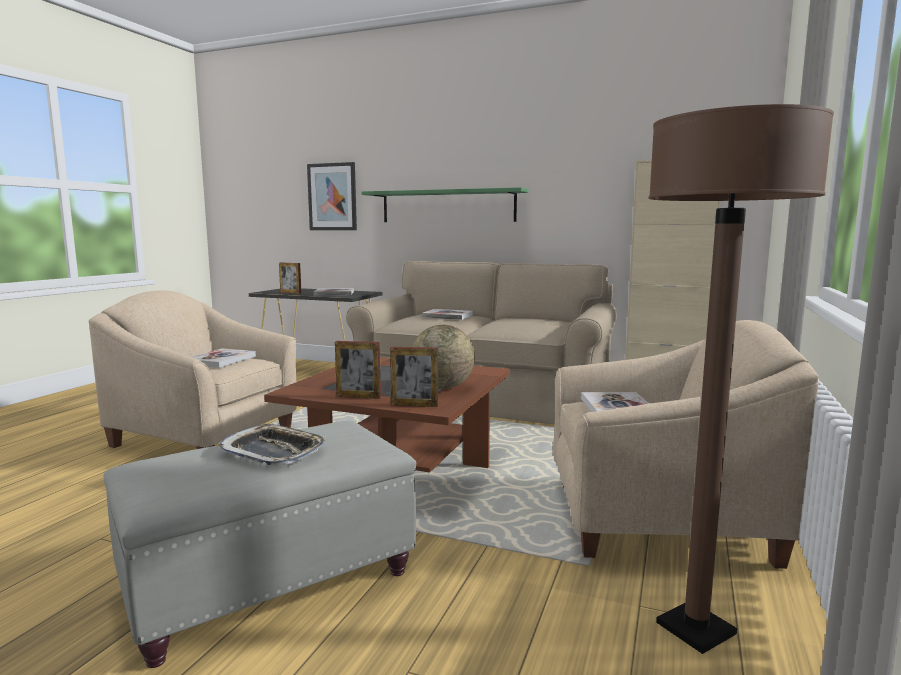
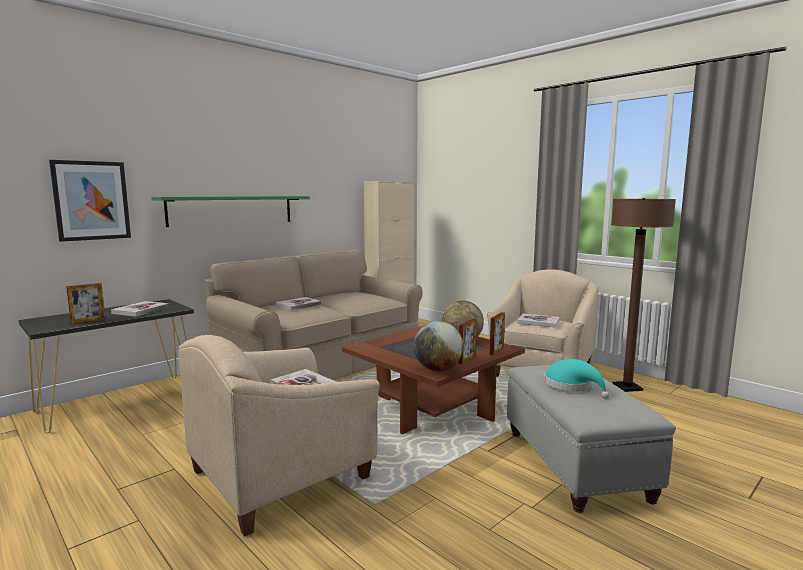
camera: 65 degrees left, 0 degrees up
tray [217,424,326,466] -> turquoise hat [544,359,609,399]
none -> globe [414,321,463,371]

